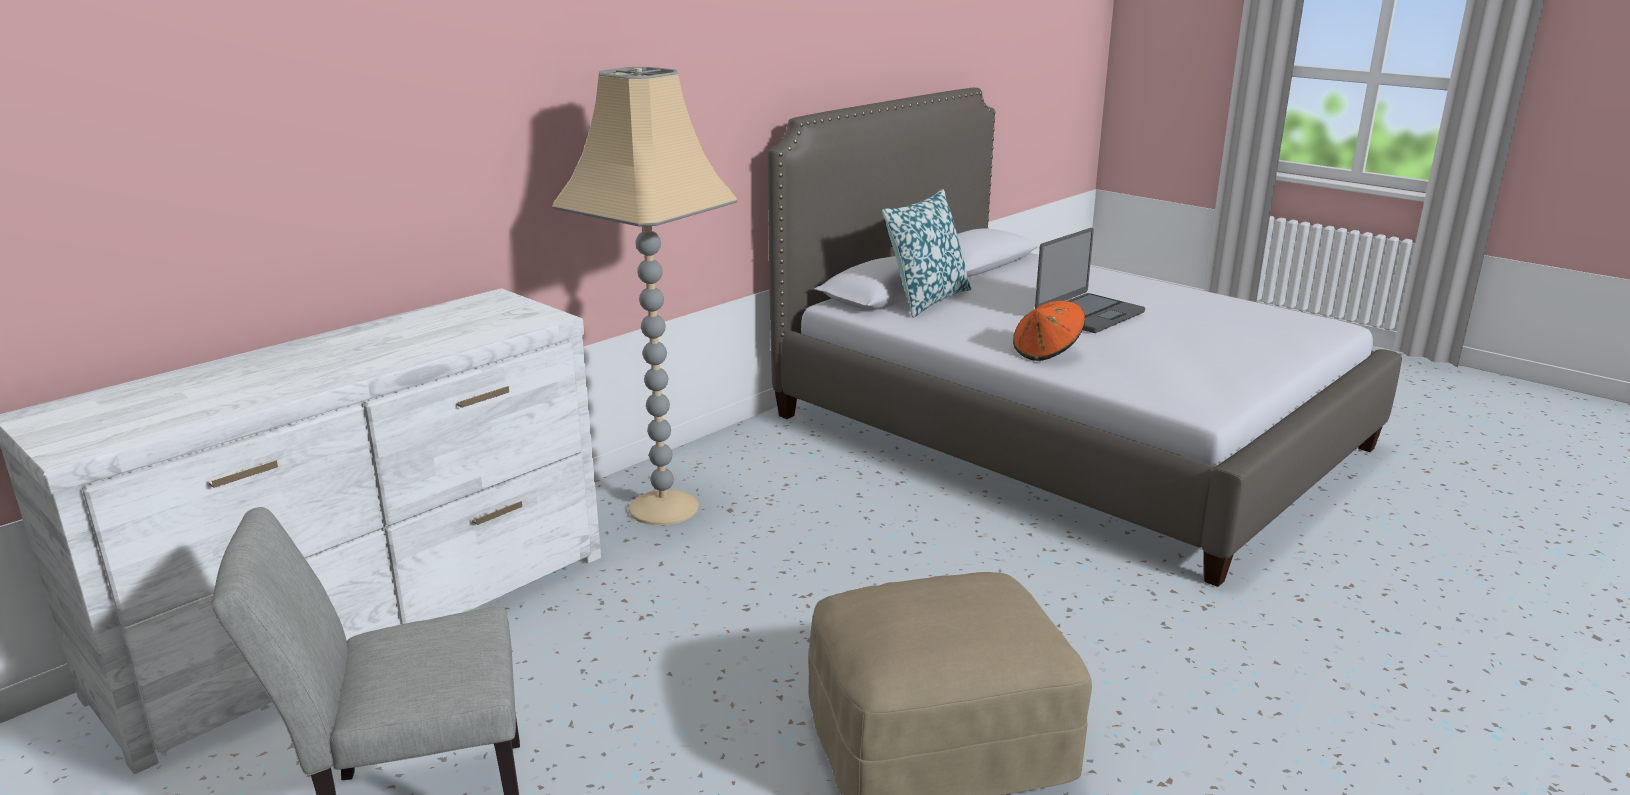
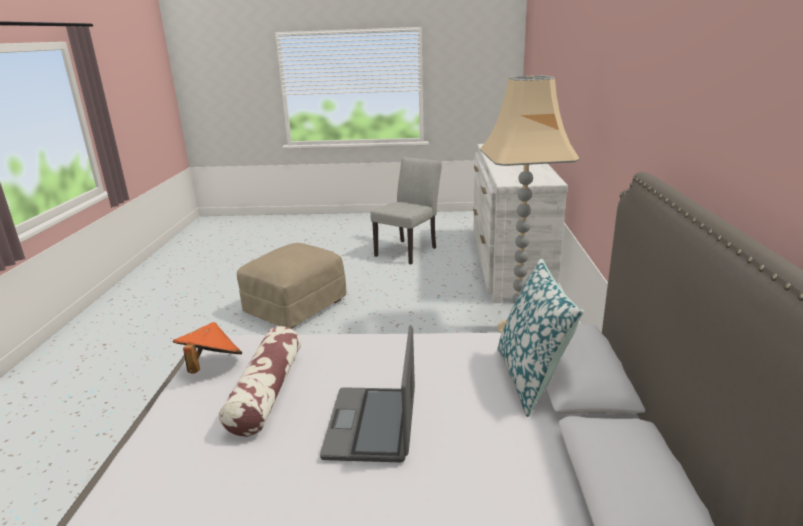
camera: 140 degrees right, 0 degrees up
orange hat [1013,301,1085,361] -> orange hat moved to [173,322,242,374]
none -> pillow [219,326,301,437]

